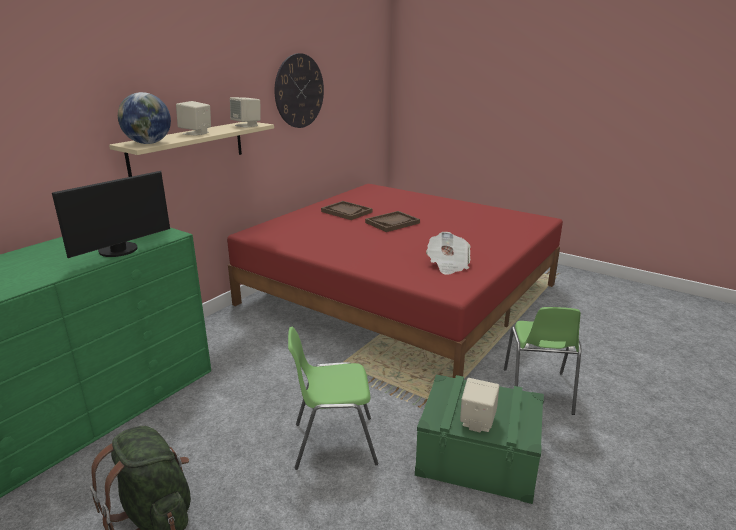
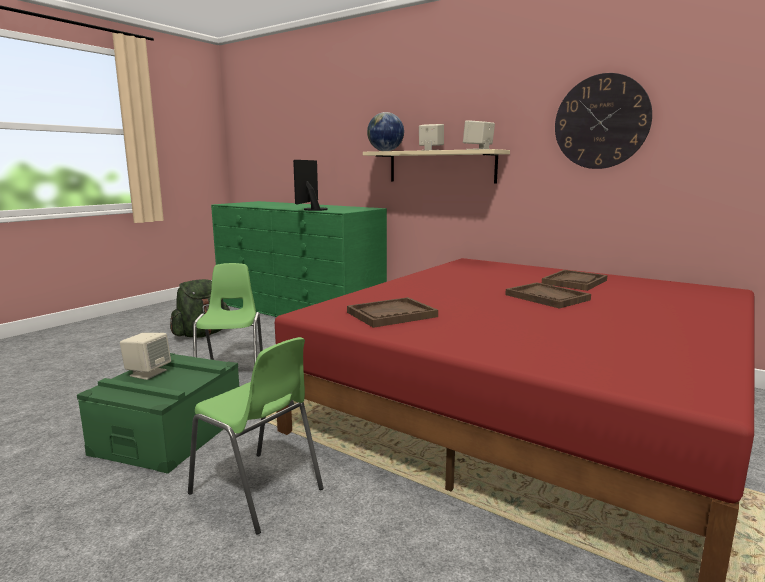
camera: 90 degrees right, 10 degrees down
monitor [52,171,170,258] -> monitor turned 60 degrees clockwise [293,160,328,211]
newspaper [426,232,470,275] -> brown tray [347,297,438,328]
green chair [504,307,581,415] -> green chair turned 150 degrees counterclockwise [188,337,324,535]

